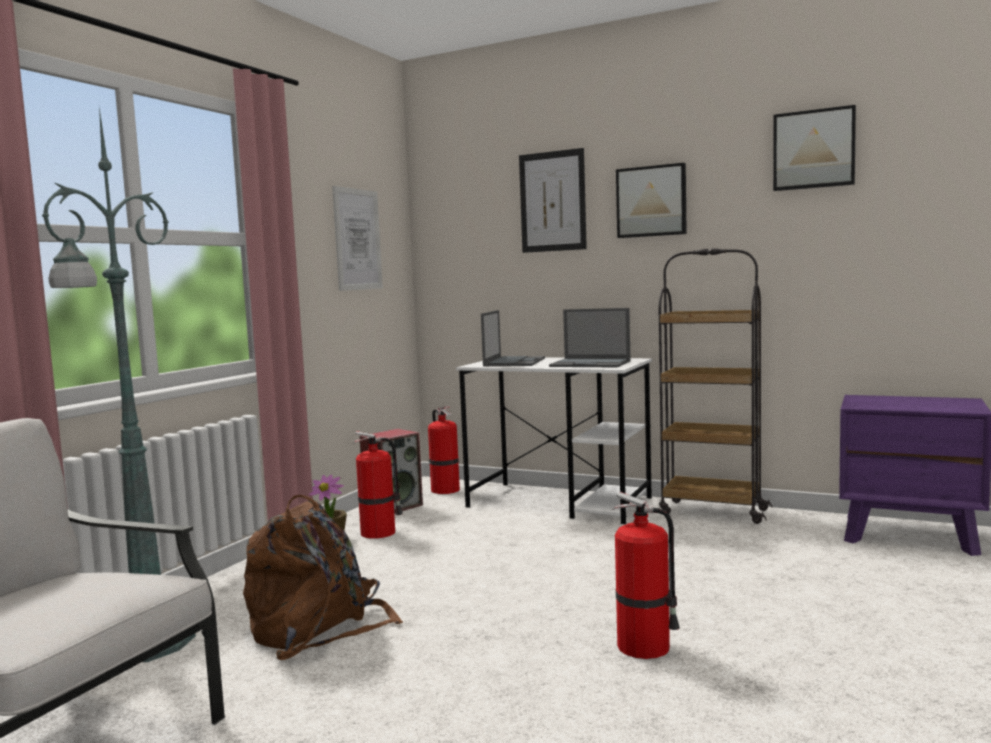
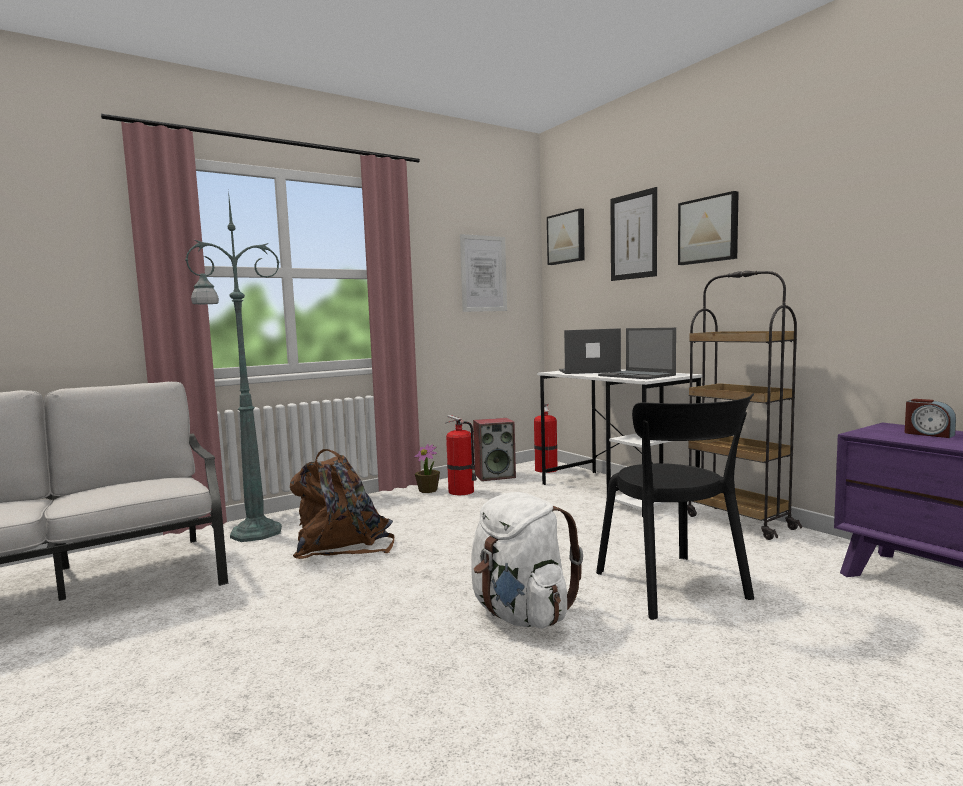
camera: 30 degrees right, 0 degrees up
laptop [481,310,545,366] -> laptop turned 135 degrees counterclockwise [559,328,621,374]
fire extinguisher [612,492,680,659] -> white backpack [471,492,583,628]
picture [773,105,856,191] -> picture moved to [547,208,585,265]
none -> black chair [596,394,754,620]
none -> alarm clock [905,399,956,438]

